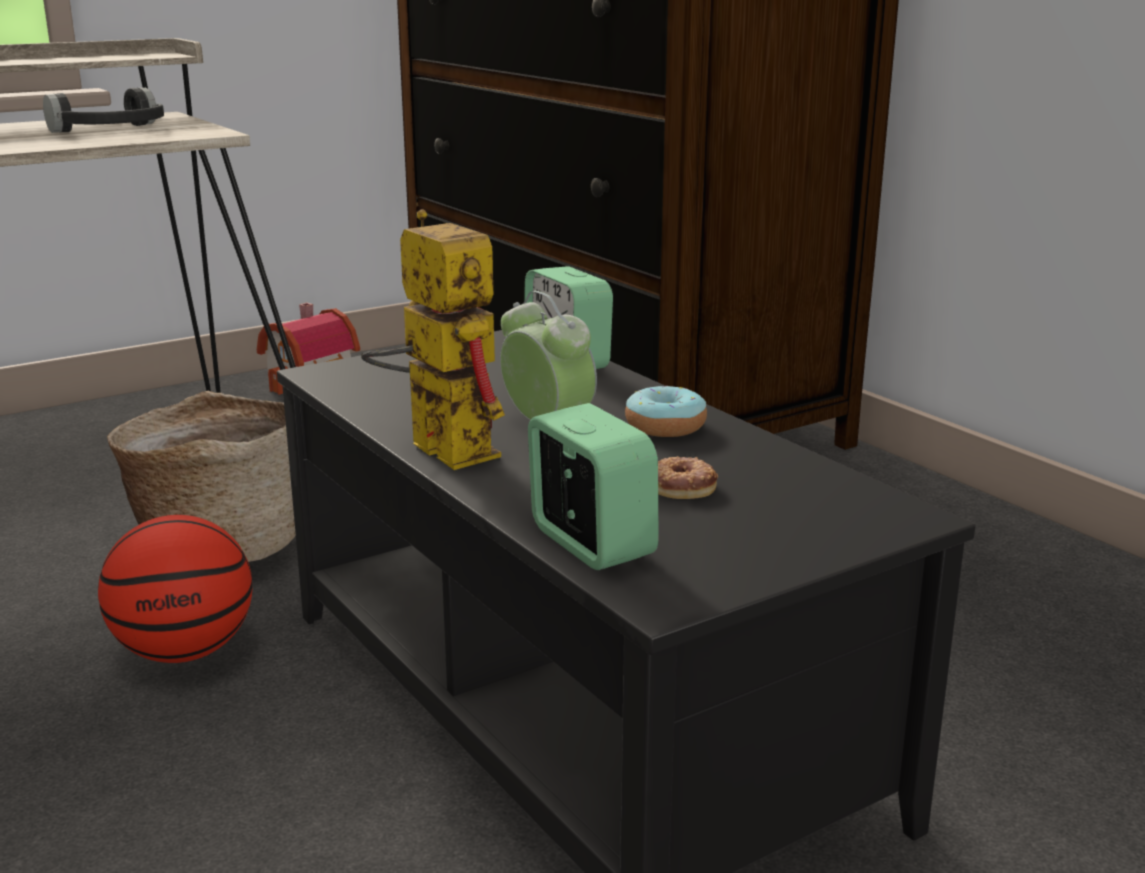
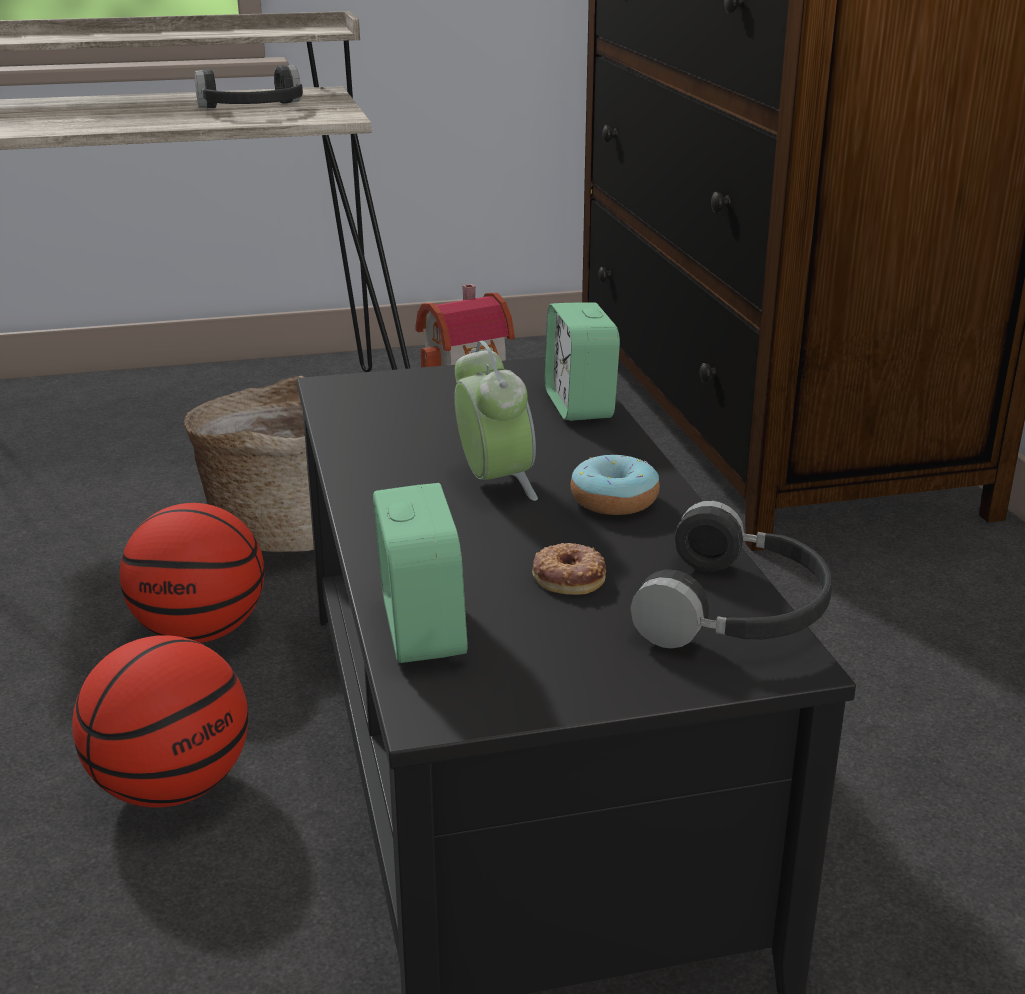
camera: 20 degrees right, 5 degrees up
toy robot [361,210,505,470] -> none
none -> basketball [72,635,248,808]
none -> black headphones [630,501,832,648]

